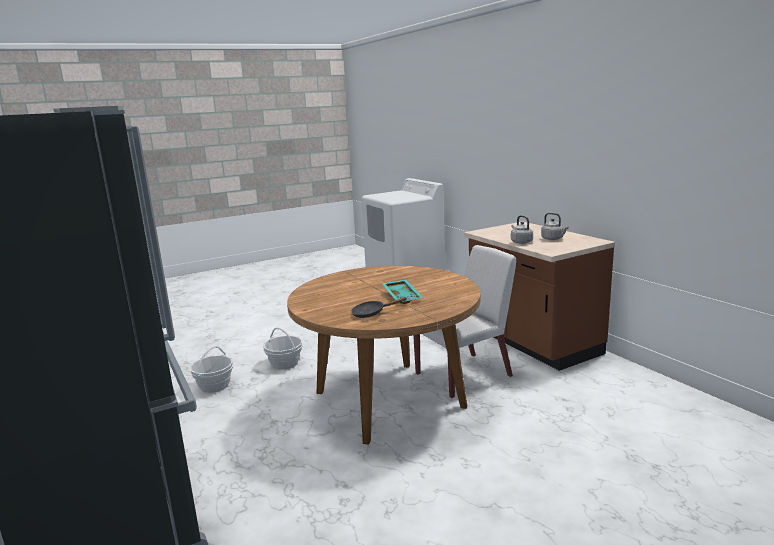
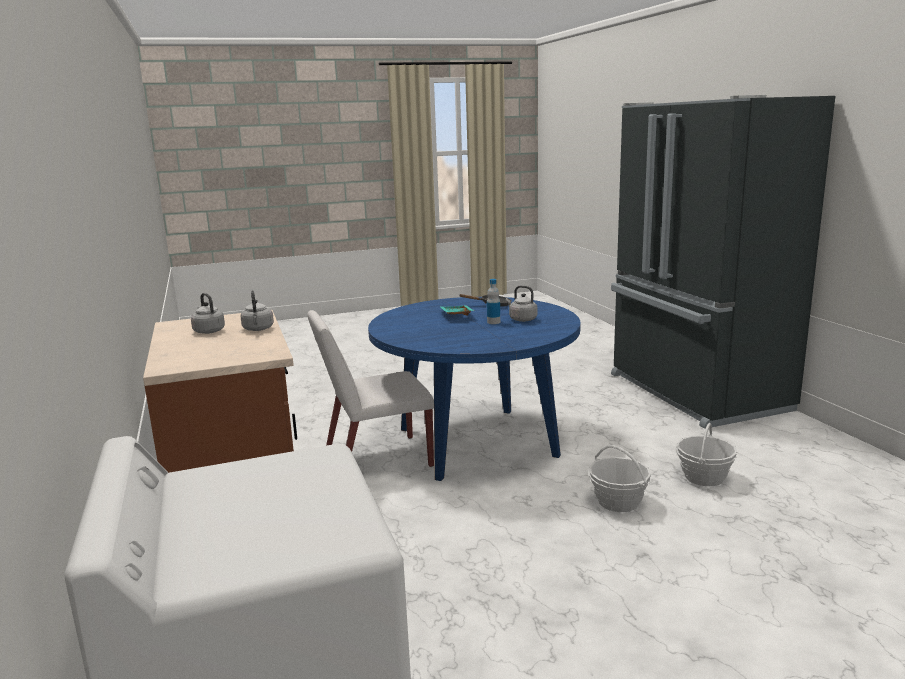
camera: 170 degrees left, 0 degrees up
brown dining table [287,266,480,445] -> blue dining table [368,297,581,481]
none -> bottle [487,279,500,324]
none -> grey kettle [506,285,537,322]

